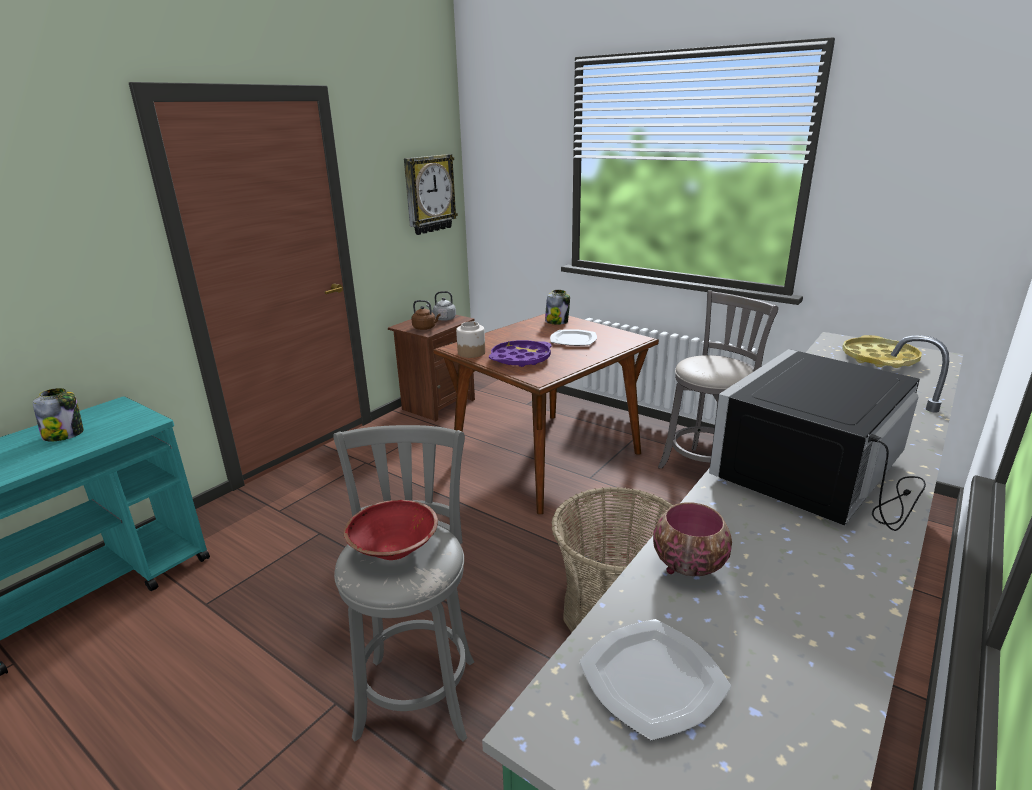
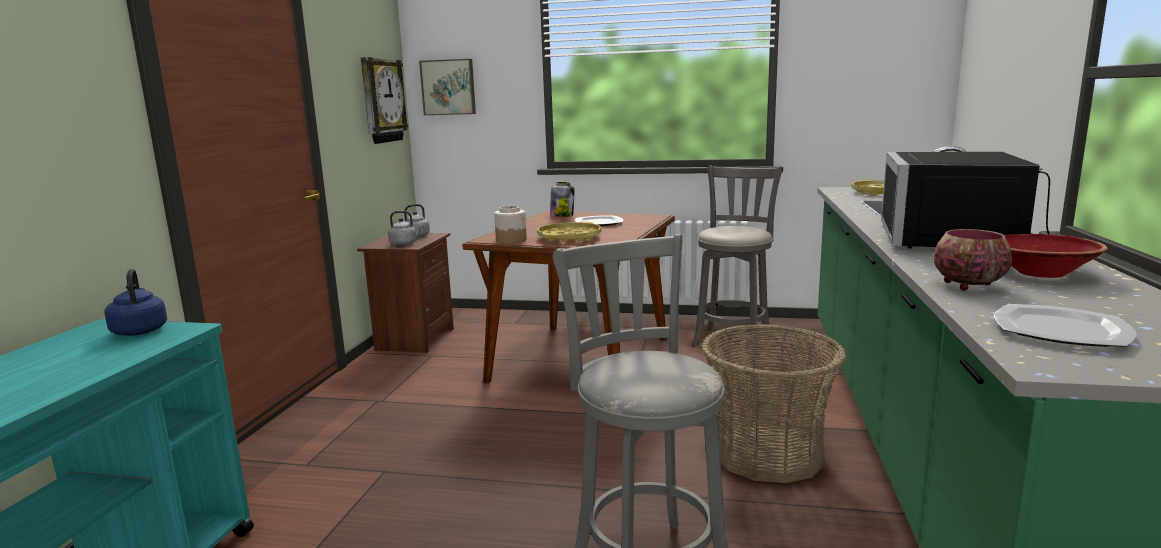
camera: 25 degrees left, 10 degrees down
jar [33,388,84,441] -> none
red bowl [344,500,438,560] -> red bowl moved to [1004,234,1108,278]
brown kettle [411,300,441,330] -> grey kettle [388,211,424,246]
purple tray [489,340,552,367] -> yellow tray [537,222,601,242]
none -> blue kettle [104,269,167,336]
none -> picture [419,59,476,115]

